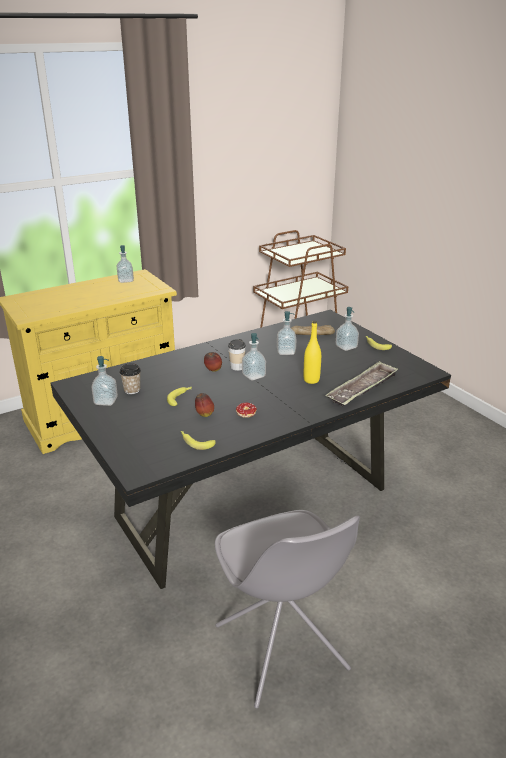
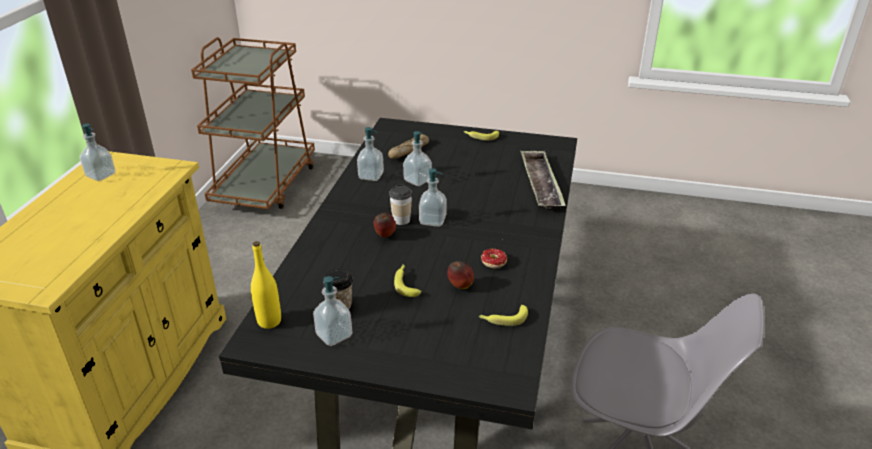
camera: 45 degrees left, 5 degrees up
yellow bottle [304,321,321,384] -> yellow bottle moved to [251,241,281,329]
soap dispenser [336,307,359,351] -> soap dispenser moved to [357,127,384,181]

